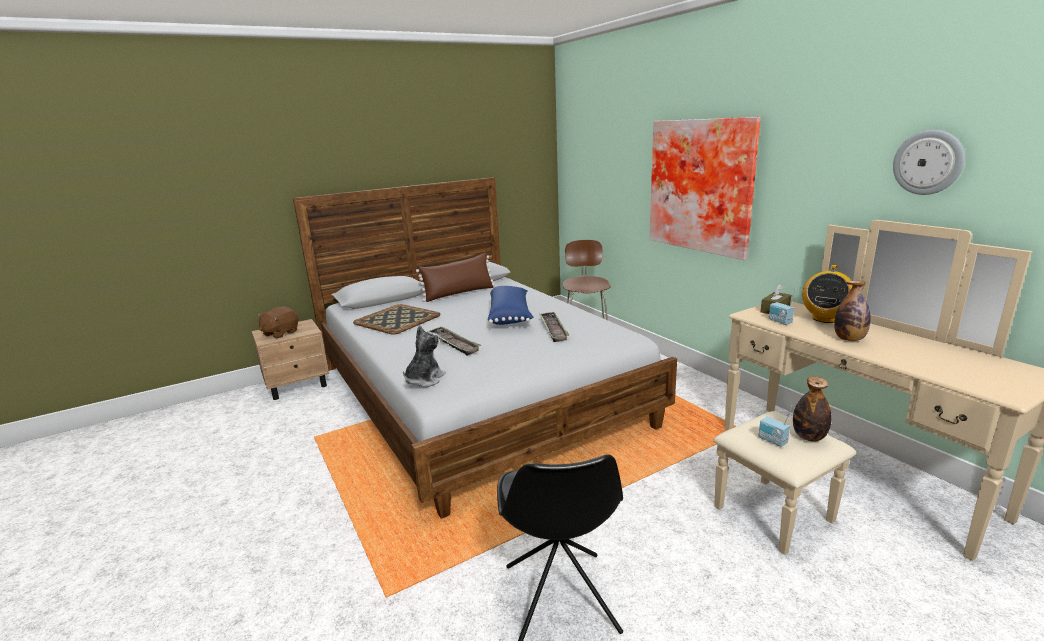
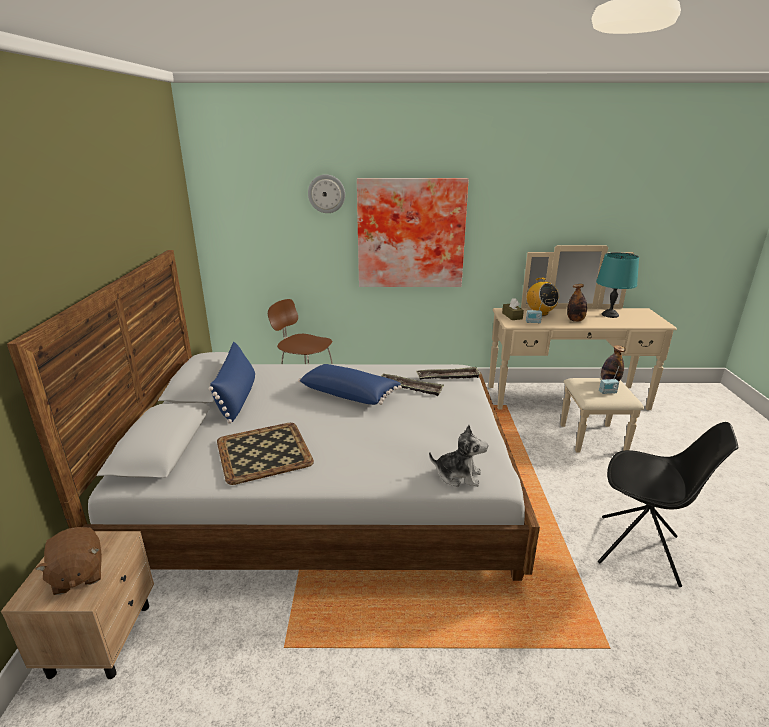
camera: 60 degrees left, 5 degrees up
plush toy [403,325,446,387] -> plush toy turned 135 degrees clockwise [429,425,488,487]
brown pillow [416,253,495,302] -> blue pillow [208,342,255,423]
tray [428,327,481,356] -> tray moved to [416,367,481,379]
wall clock [893,130,965,195] -> wall clock moved to [308,174,345,213]
none -> turquoise table lamp [596,252,639,318]

